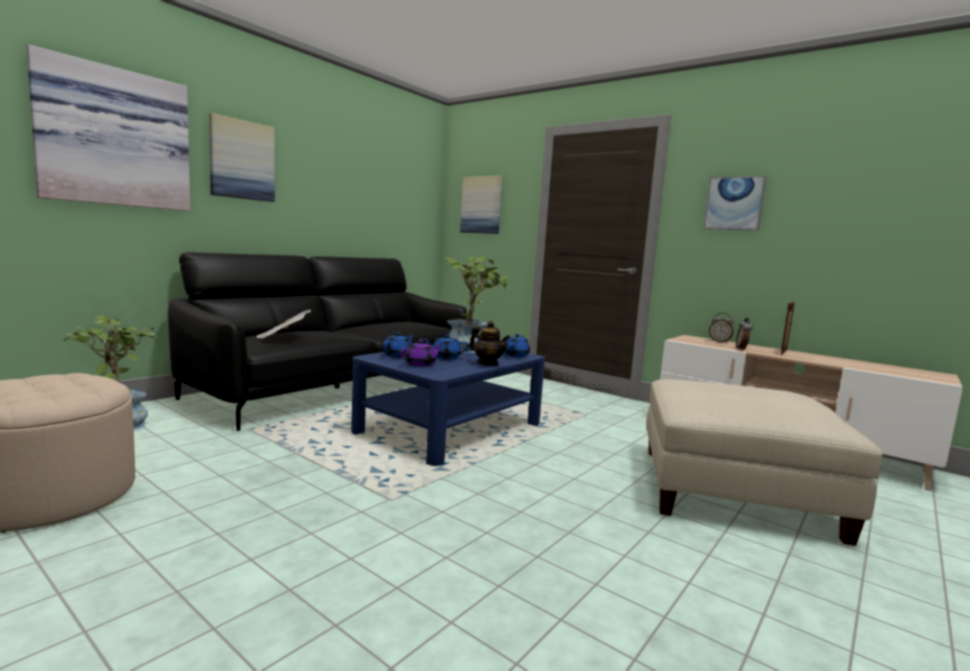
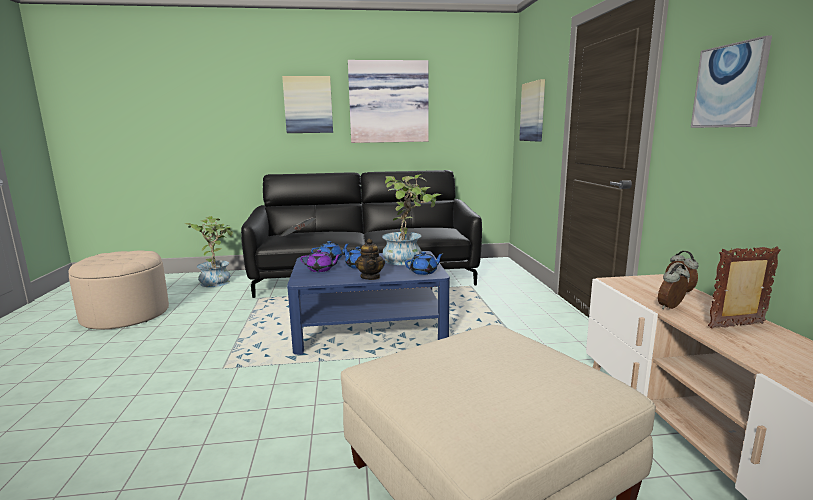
camera: 45 degrees right, 5 degrees up
picture [26,45,190,211] -> picture moved to [348,60,429,143]

